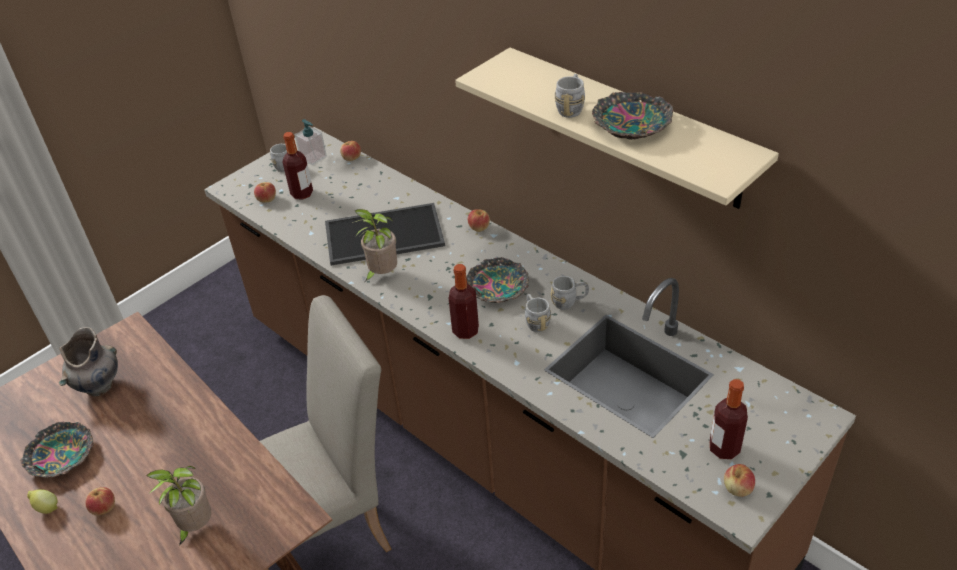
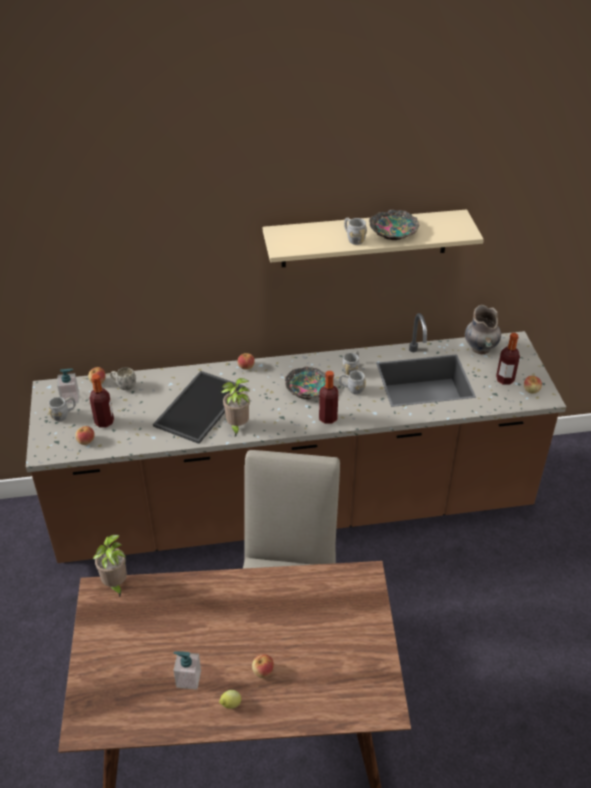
camera: 55 degrees left, 0 degrees up
bowl [20,422,94,478] -> soap dispenser [173,651,201,690]
grey vase [59,327,118,397] -> grey vase moved to [465,305,501,354]
potted plant [146,466,212,545] -> potted plant moved to [92,535,127,597]
none -> white mug [110,368,136,390]

